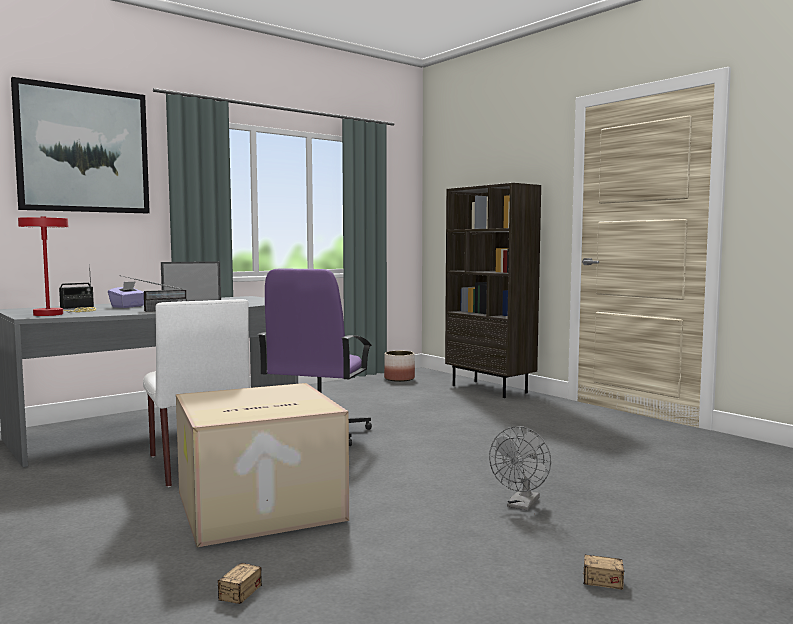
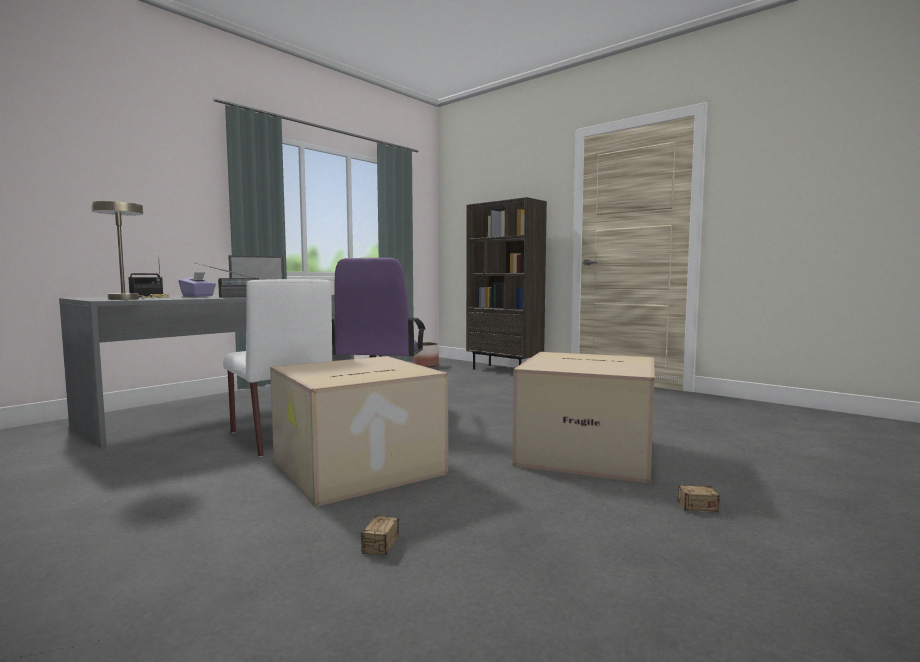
camera: 10 degrees left, 0 degrees up
picture [11,77,150,214] -> none
red table lamp [18,216,96,316] -> beige table lamp [91,201,170,300]
grey fan [489,426,551,510] -> cardboard box [512,352,655,484]

